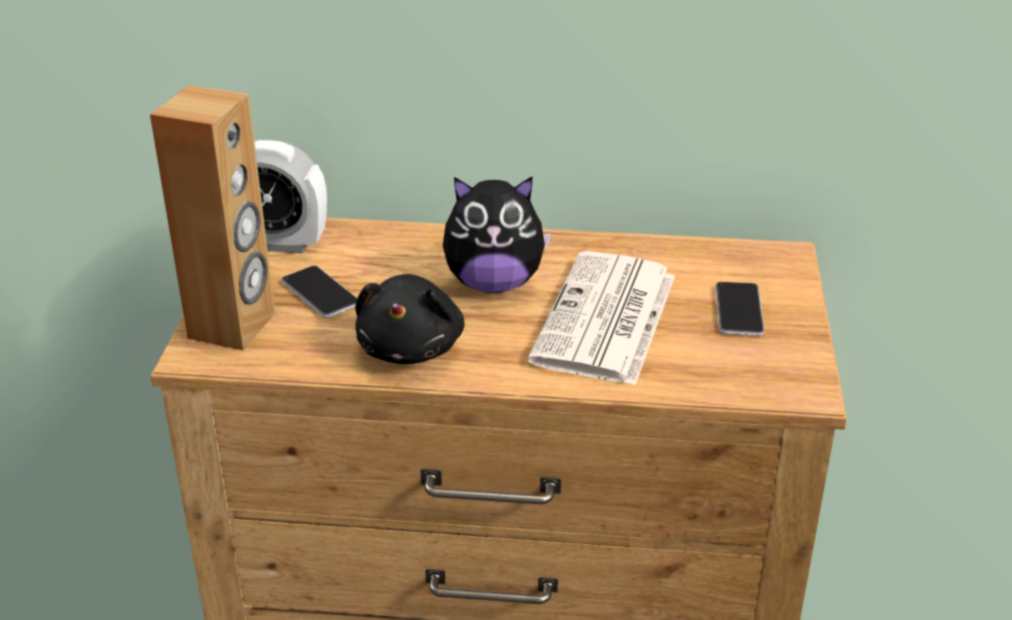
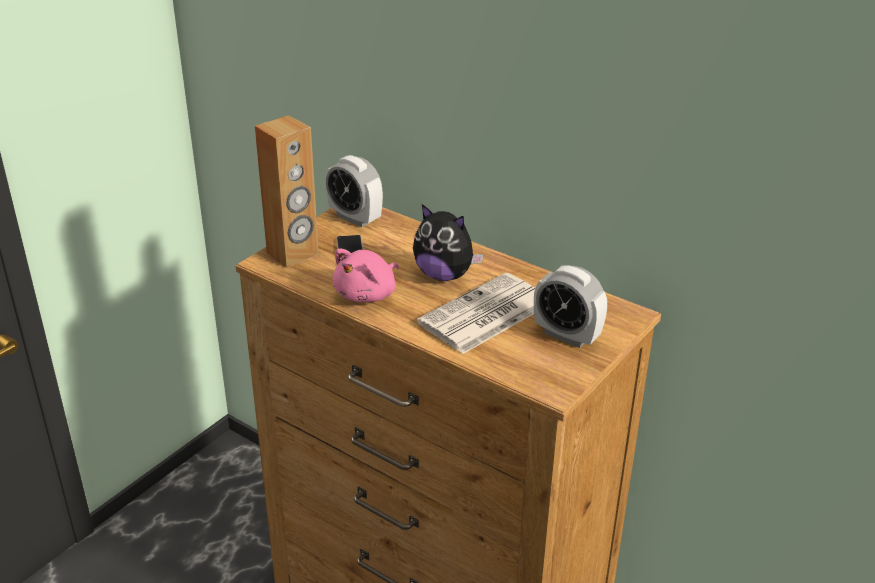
camera: 30 degrees right, 0 degrees up
black plush toy [355,274,465,364] -> pink plush toy [333,249,399,302]
phone [715,282,765,336] -> alarm clock [534,265,607,348]

